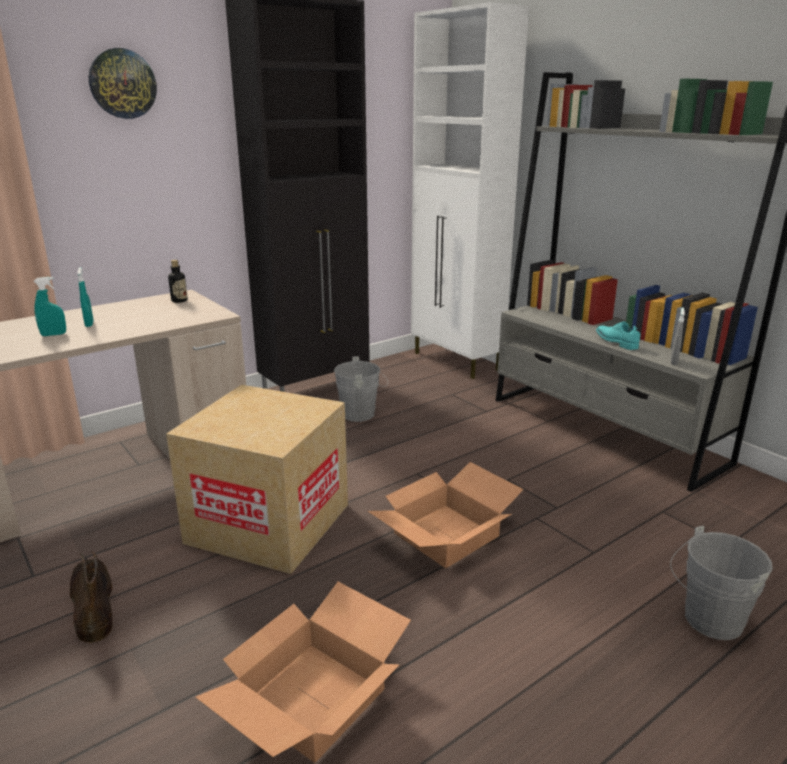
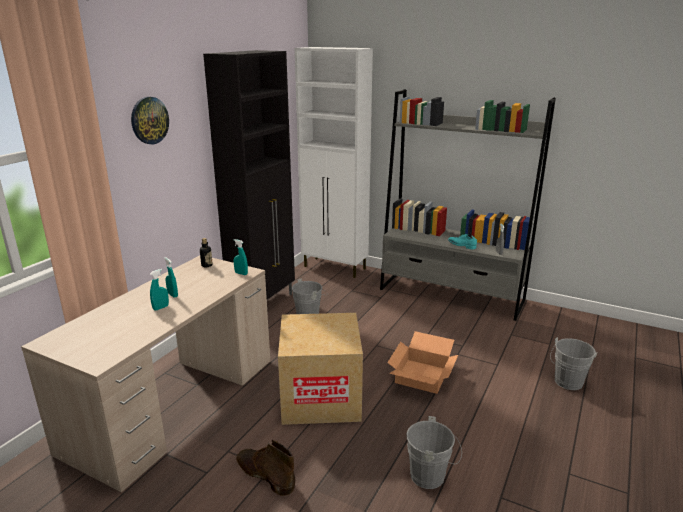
camera: 25 degrees left, 0 degrees up
cardboard box [196,582,411,763] -> grey bucket [406,416,462,489]
none -> turquoise spray bottle [234,239,248,275]

